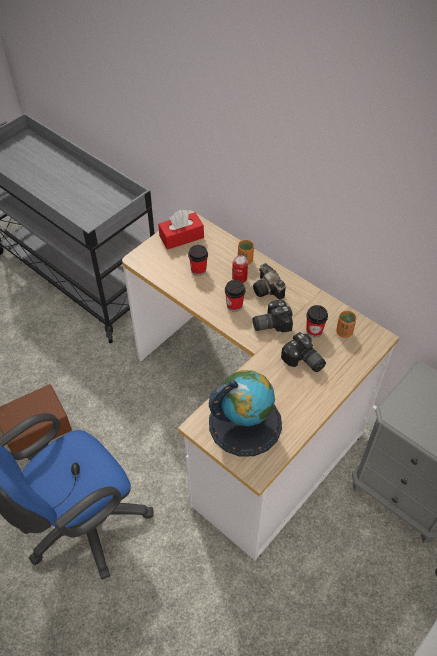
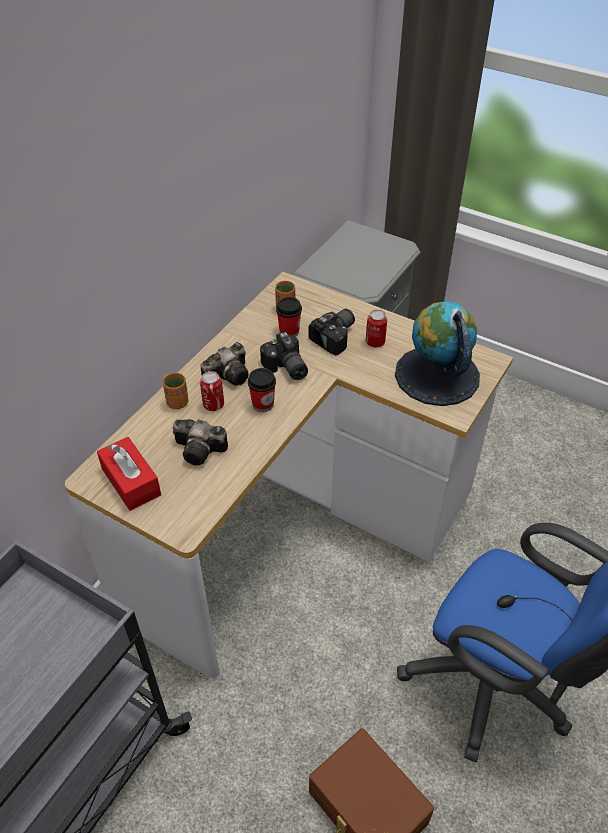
camera: 100 degrees left, 5 degrees down
cup [188,245,208,276] -> camera [173,419,228,466]
none -> can [366,310,387,347]

